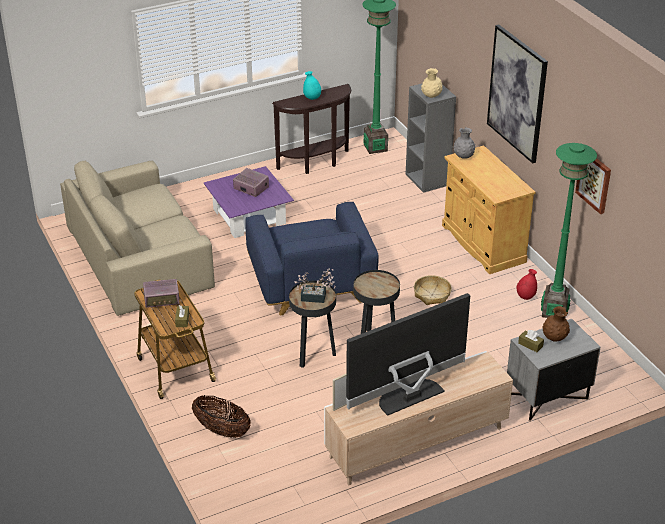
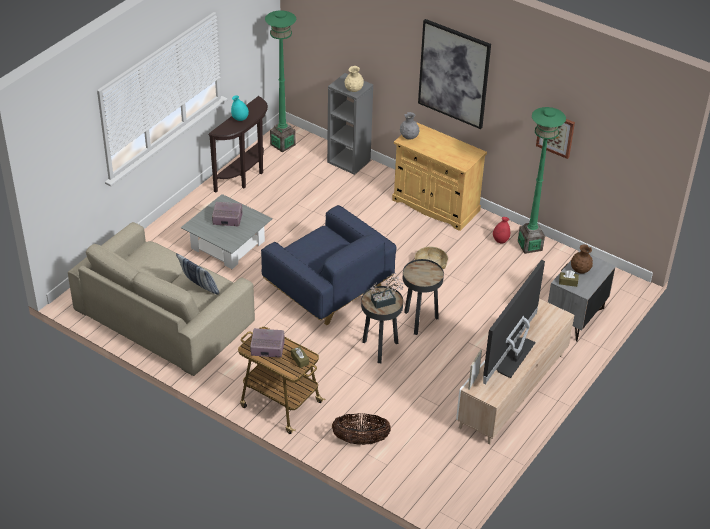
camera: 30 degrees left, 5 degrees up
radio [143,279,179,308] -> radio turned 135 degrees counterclockwise [250,328,285,358]
purple coffee table [204,166,294,238] -> grey coffee table [181,194,273,269]
none -> pillow [176,253,219,295]

